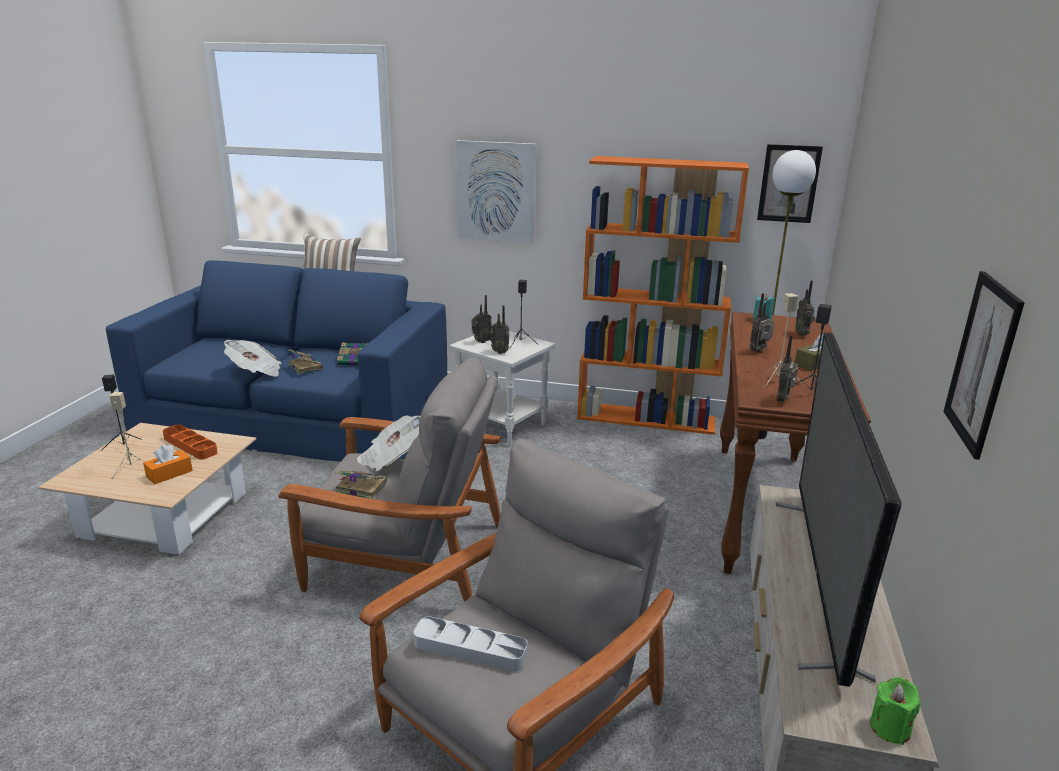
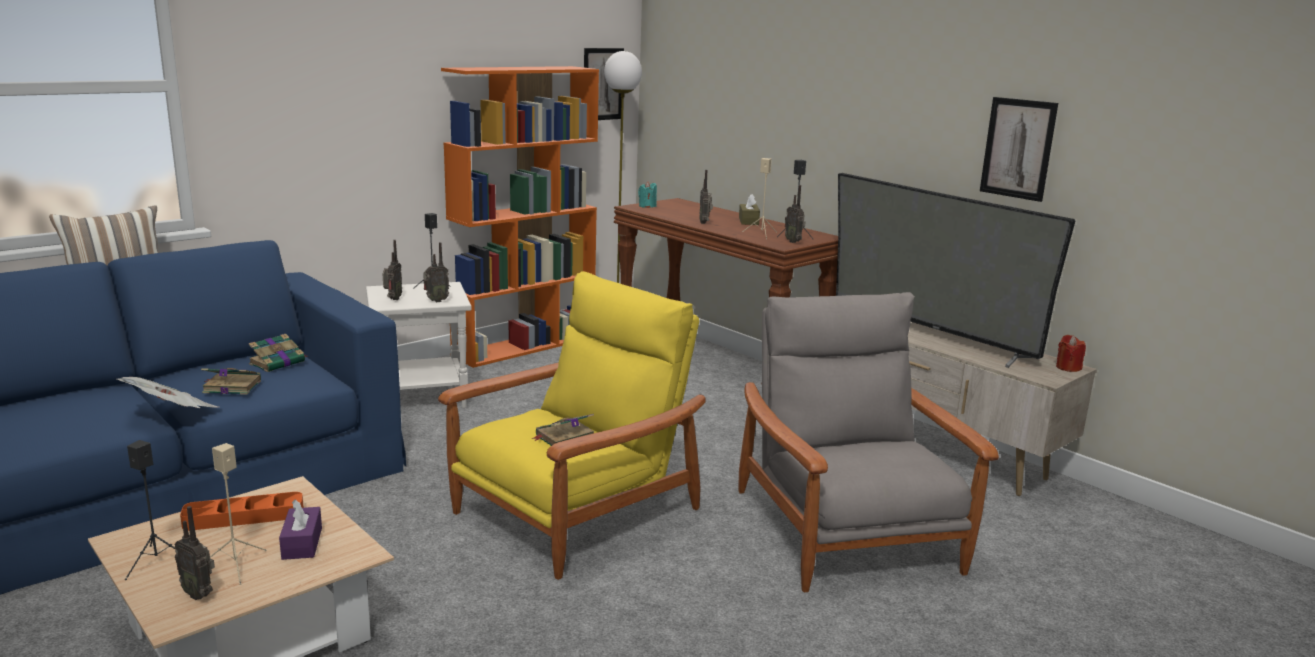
camera: 55 degrees left, 5 degrees down
orange tissue box [143,444,193,484] -> purple tissue box [279,499,322,560]
grey armchair [278,358,501,602] -> yellow armchair [438,271,706,580]
newspaper [357,415,420,471] -> none
grey tray [413,616,528,672] -> none
picture [456,140,537,243] -> none
radio [795,280,815,336] -> radio moved to [174,506,215,600]
green candle [870,677,920,745] -> red candle [1056,335,1086,372]

